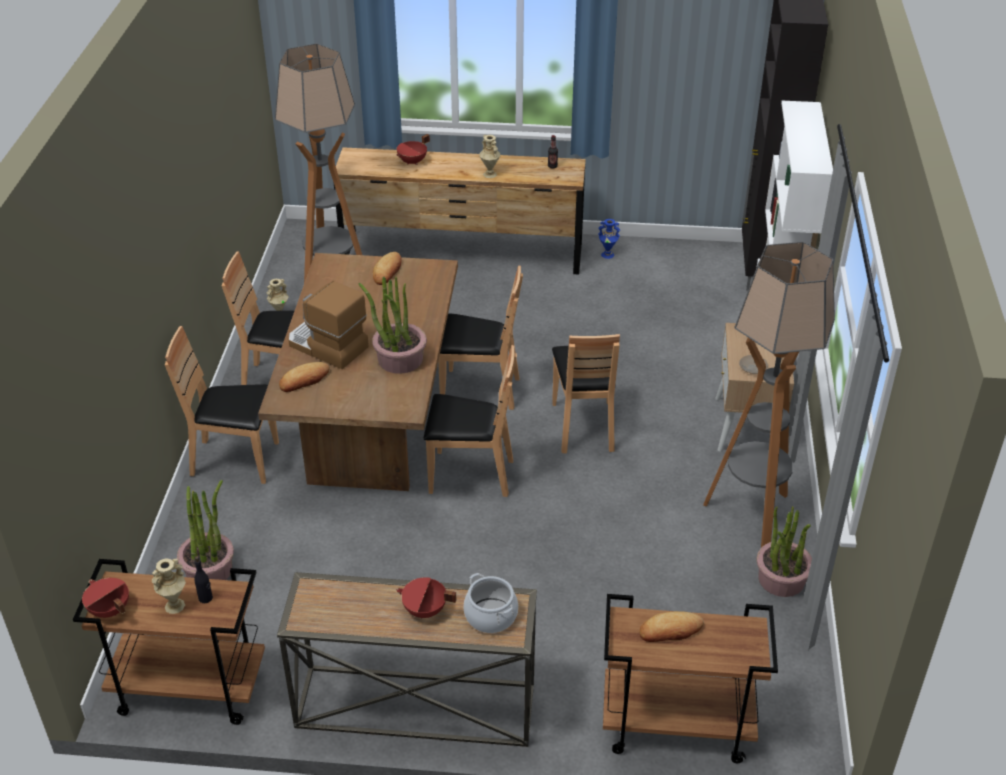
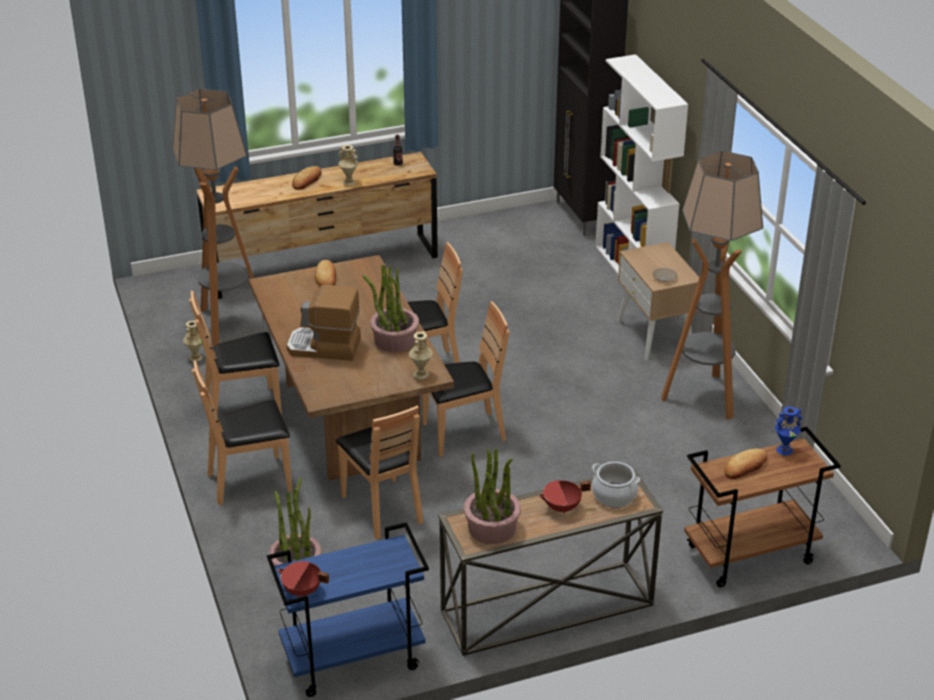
camera: 25 degrees left, 5 degrees down
brown cart [73,559,265,725] -> blue cart [267,522,429,697]
beige vase [152,558,186,614] -> beige vase moved to [409,331,433,379]
black bottle [194,556,213,603] -> none
bread [279,362,330,392] -> bread moved to [292,166,322,190]
red cooking pot [397,134,430,165] -> none
brown chair [552,334,620,453] -> brown chair moved to [336,406,424,539]
blue vase [598,219,620,259] -> blue vase moved to [775,407,802,455]
potted plant [757,506,812,597] -> potted plant moved to [464,448,521,544]

